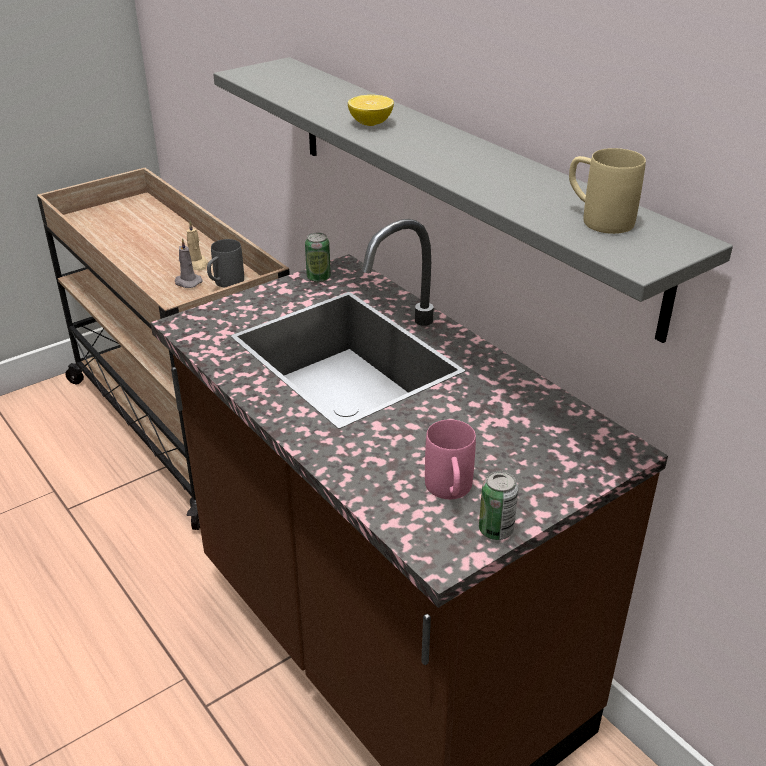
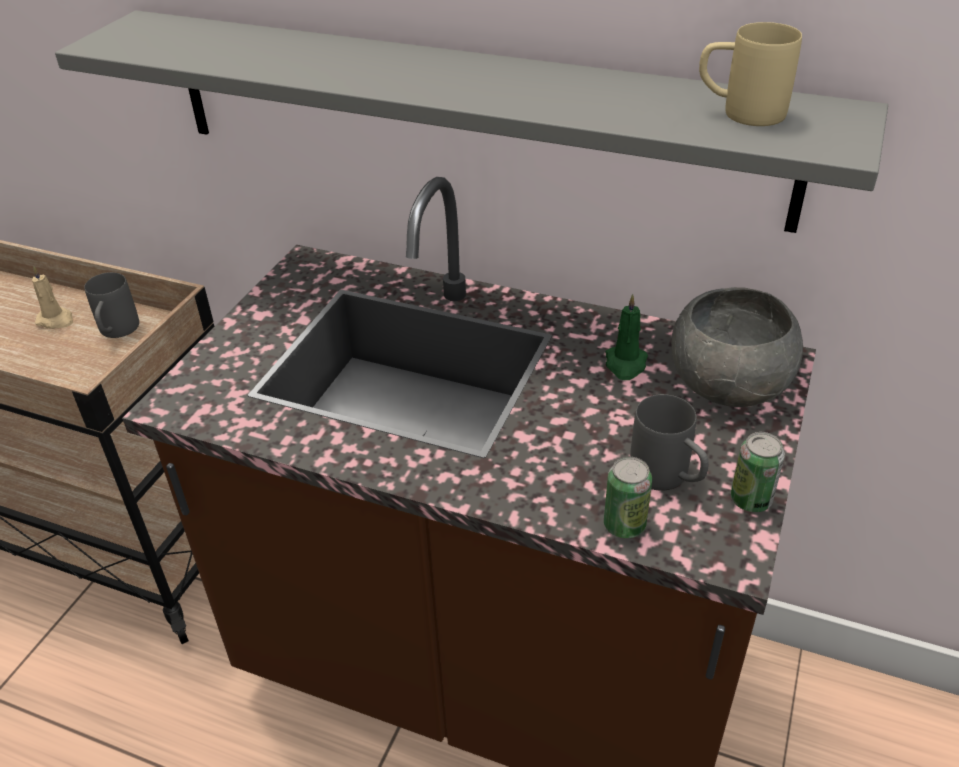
camera: 30 degrees left, 5 degrees up
grey candle [175,238,202,288] -> none
can [305,233,331,282] -> can moved to [604,457,652,539]
lemon [348,95,394,126] -> none
pink mug [425,419,476,499] -> grey mug [630,394,709,491]
none -> green candle [606,294,648,380]
none -> grey bowl [671,287,803,407]

